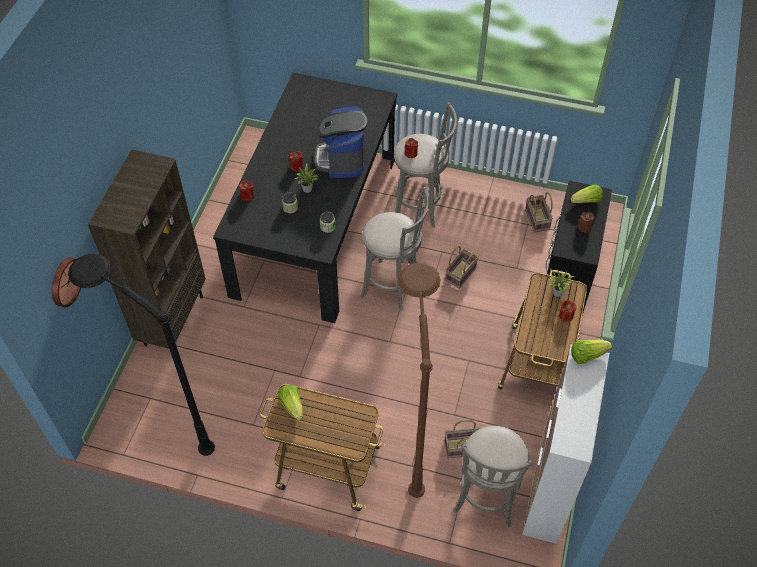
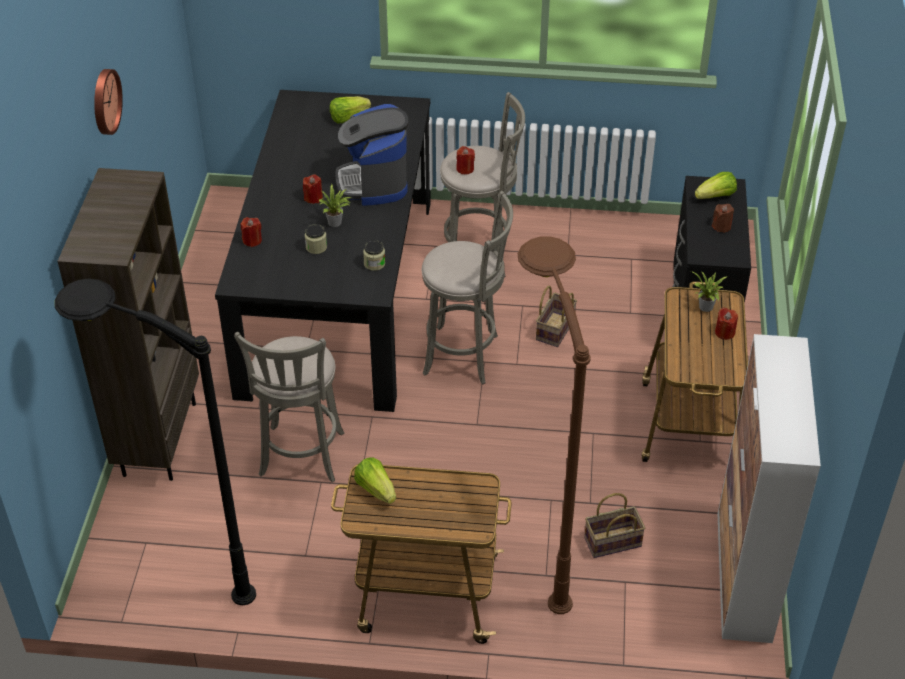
camera: 10 degrees left, 10 degrees down
wall clock [52,257,81,307] -> wall clock moved to [94,69,123,135]
grey stool [453,426,533,527] -> grey stool moved to [234,332,345,482]
basket [525,192,553,232] -> none
lettuce [571,340,612,364] -> lettuce moved to [330,96,371,123]

